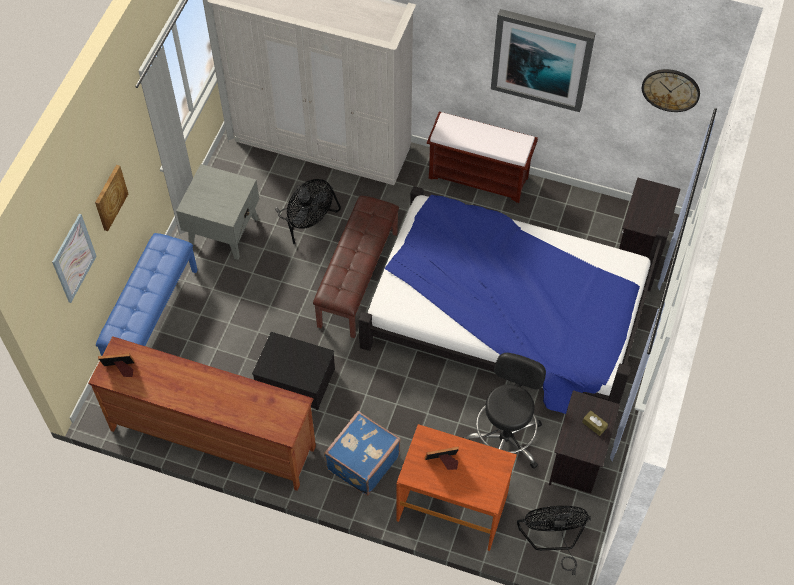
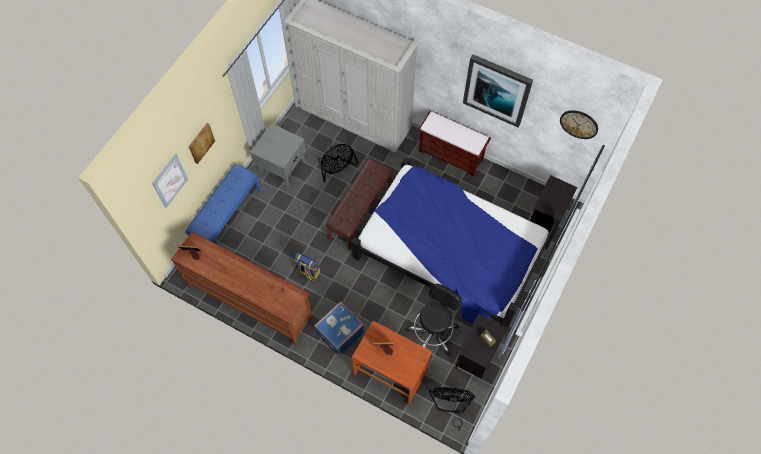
camera: 10 degrees right, 5 degrees up
storage box [252,332,335,410] -> backpack [294,252,320,281]

